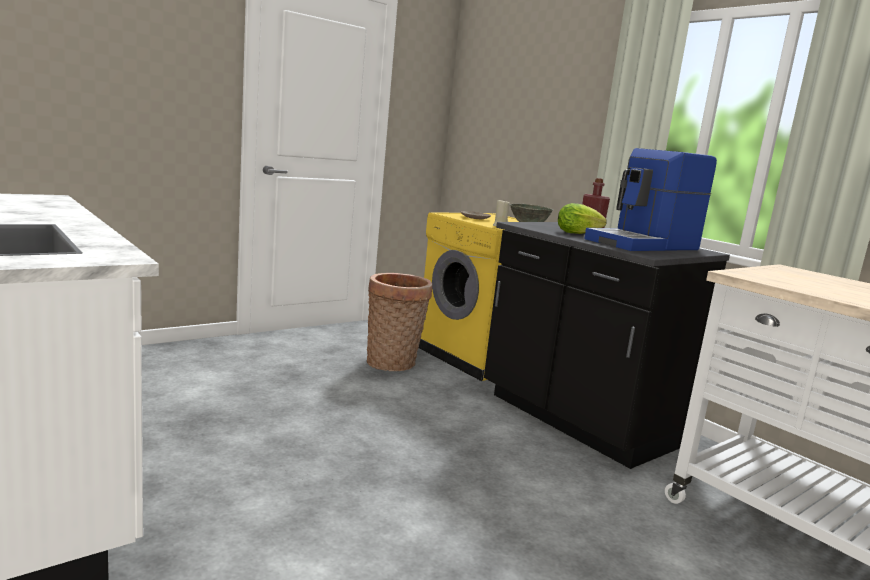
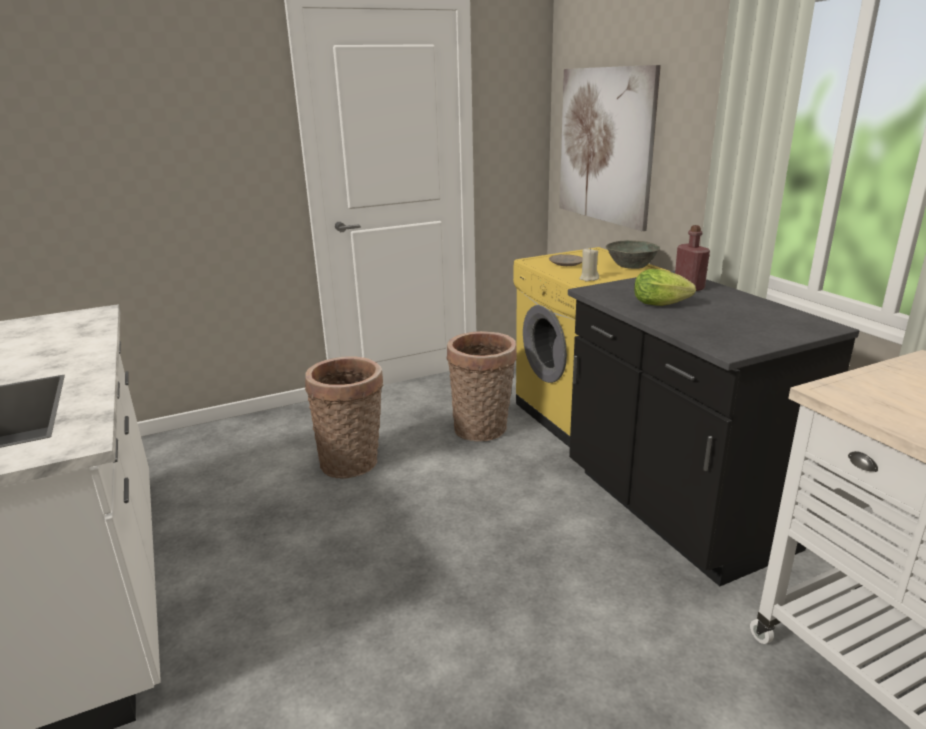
camera: 15 degrees right, 10 degrees up
coffee machine [584,148,717,251] -> none
none -> basket [305,356,383,479]
none -> picture [559,65,661,231]

